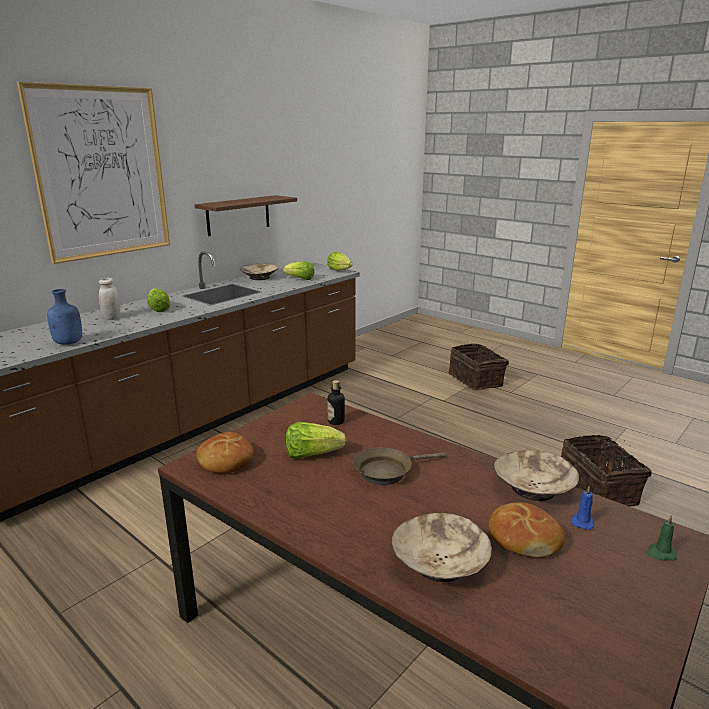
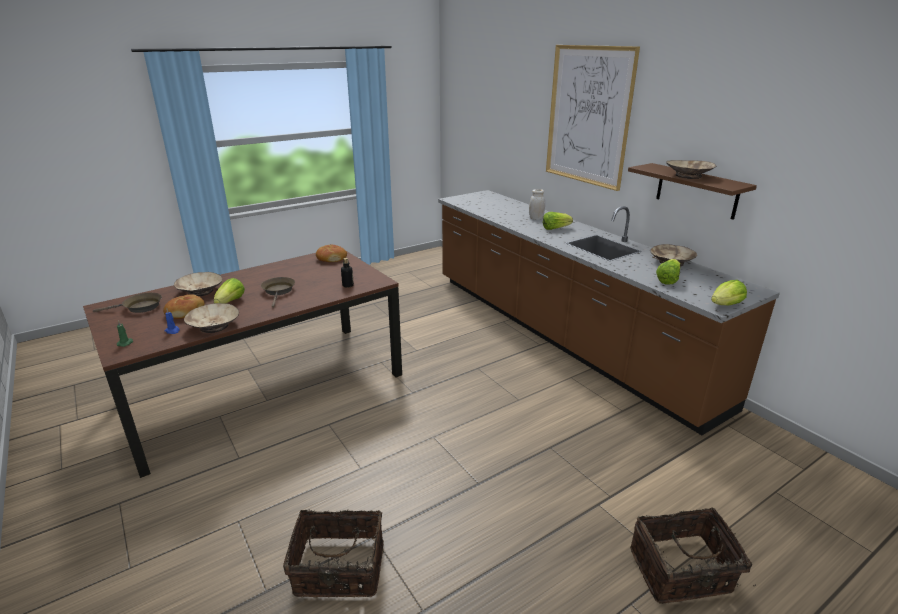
camera: 105 degrees right, 5 degrees up
blue bottle [47,289,82,345] -> none
lettuce [286,422,346,459] -> lettuce moved to [214,278,245,303]
none -> brown frying pan [93,293,162,313]
none -> beige bowl [666,160,716,179]

